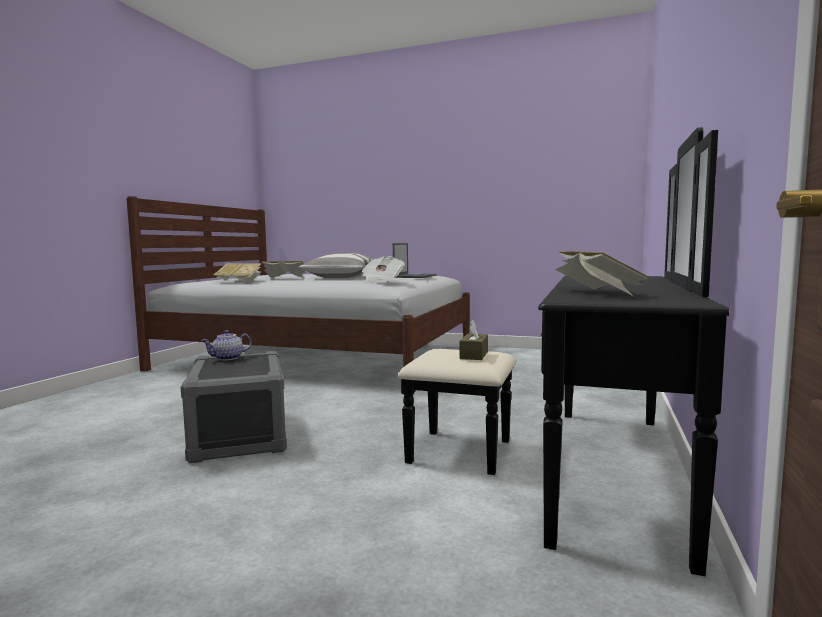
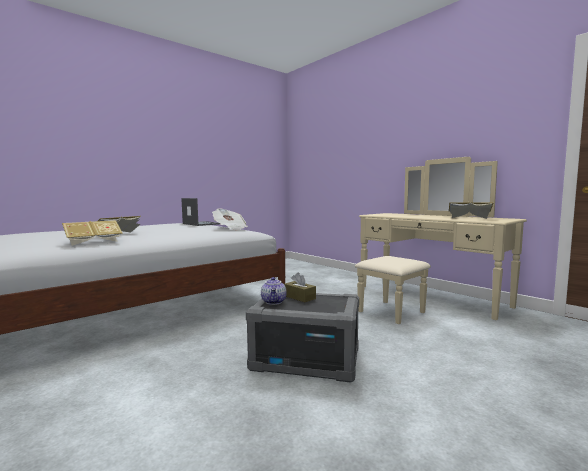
camera: 60 degrees left, 0 degrees up
pillow [299,253,372,279] -> none
black dresser [397,127,729,576] -> beige dresser [355,157,527,324]
brown tissue box [459,320,488,360] -> brown tissue box moved to [284,273,316,302]

